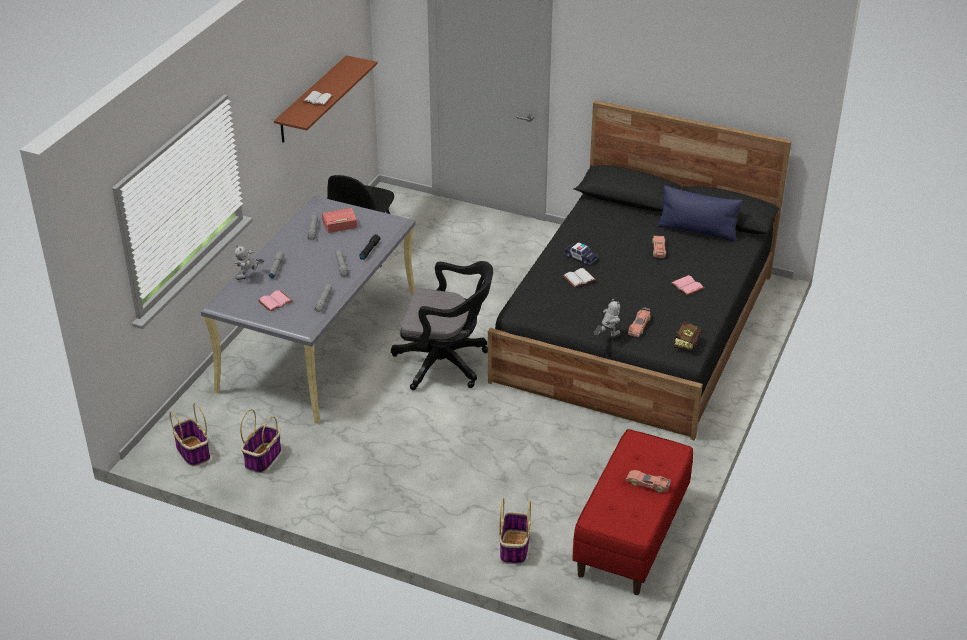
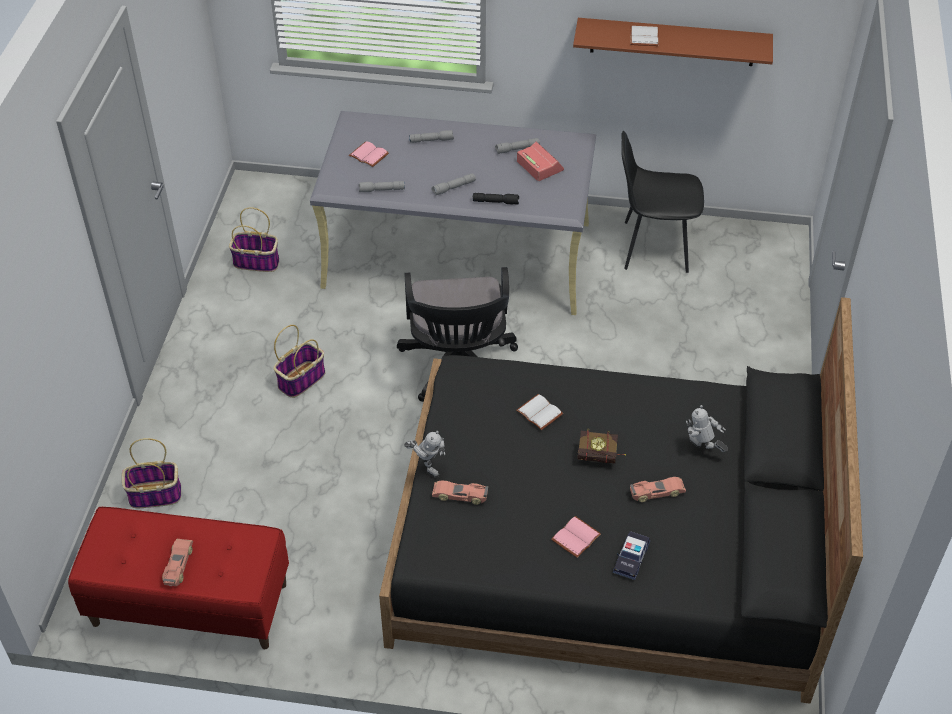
camera: 75 degrees right, 10 degrees up
basket [170,403,210,466] -> basket moved to [274,325,325,398]
toy robot [234,245,264,280] -> toy robot moved to [686,405,728,452]
toy car [564,242,598,265] -> toy car moved to [613,531,650,580]
blue pillow [657,185,743,242] -> none
book [674,321,702,350] -> book moved to [577,429,626,463]

